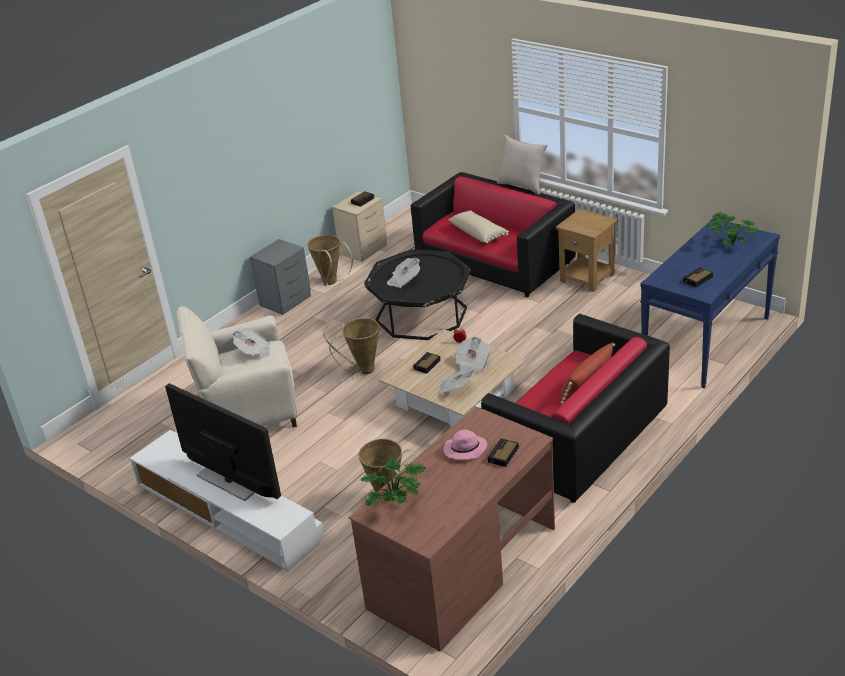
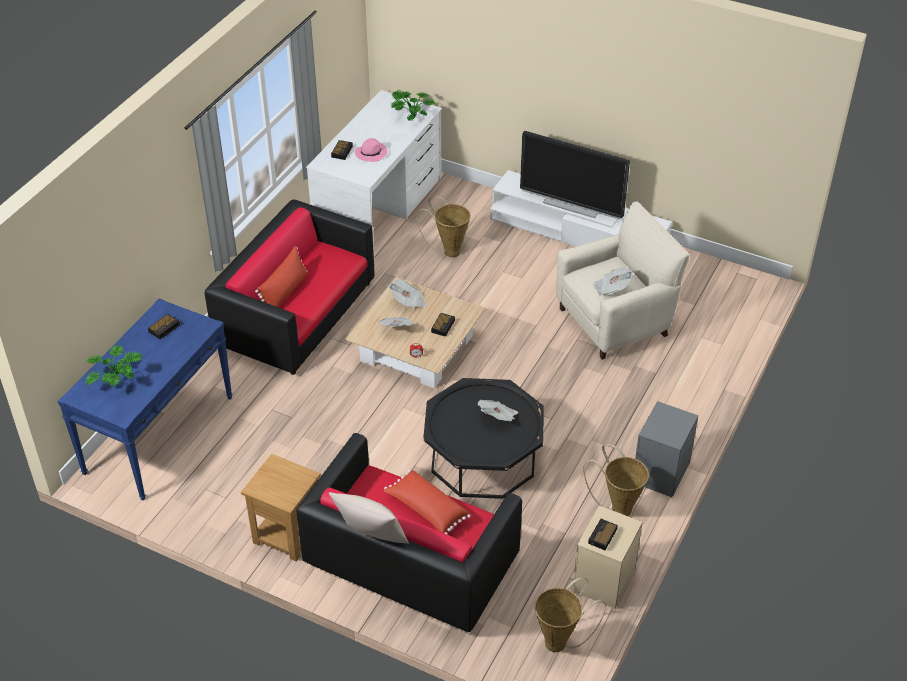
camera: 165 degrees right, 10 degrees up
basket [323,318,380,376] -> basket moved to [535,577,606,652]
brown desk [349,406,555,651] -> white desk [306,90,442,252]
beige pillow [449,211,509,244] -> red pillow [383,470,471,535]

